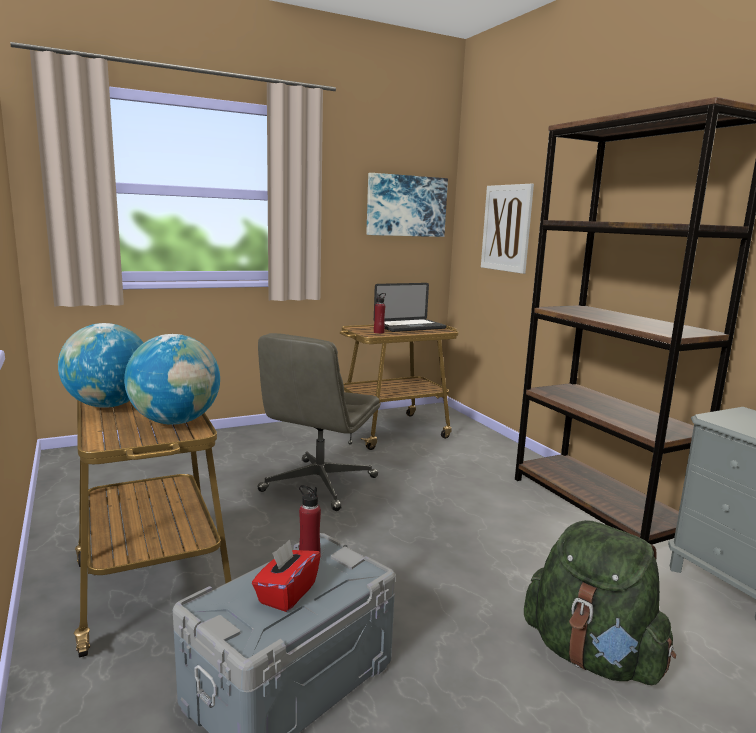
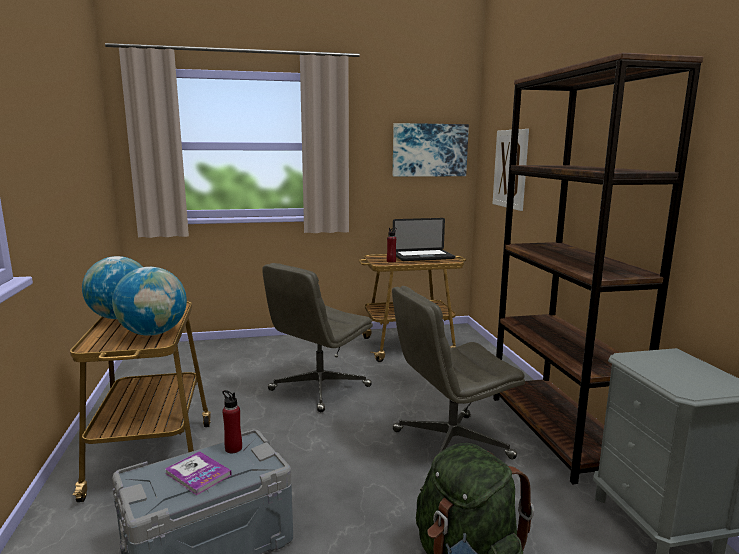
camera: 15 degrees right, 0 degrees up
red tissue box [252,540,321,612] -> book [165,451,232,495]
none -> grey office chair [392,286,525,459]

